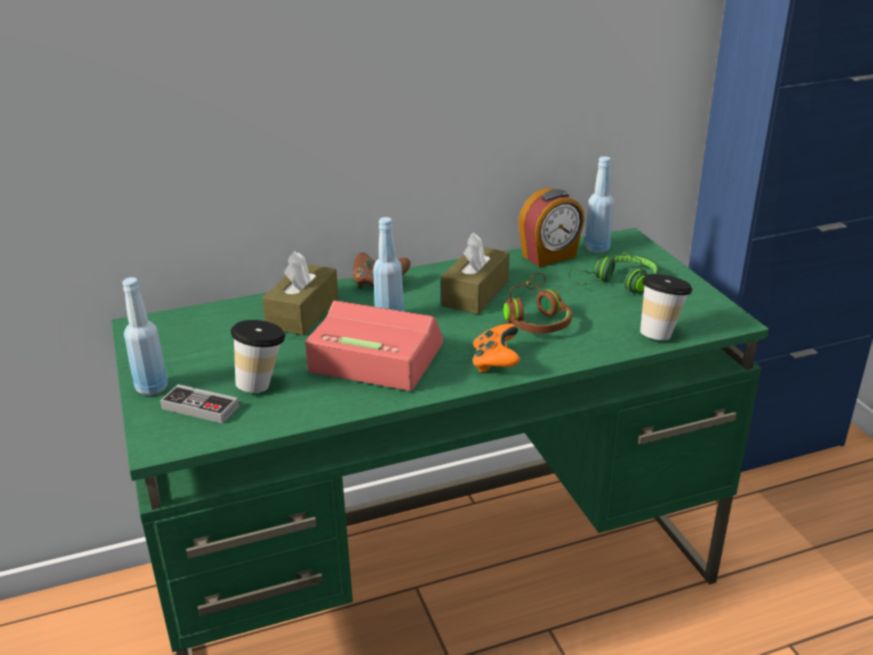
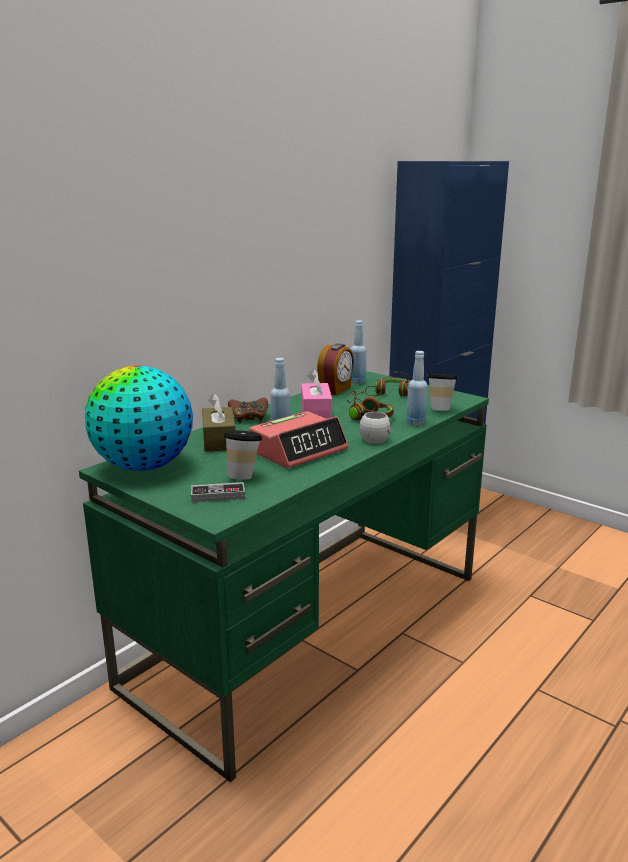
camera: 30 degrees left, 10 degrees down
blue bottle [122,277,168,395] -> blue bottle moved to [406,351,427,425]
alarm clock [305,300,443,391] -> alarm clock turned 150 degrees clockwise [249,411,348,469]
brown tissue box [441,233,510,314] -> pink tissue box [301,369,332,419]
orange game controller [473,324,520,372] -> white mug [360,411,391,444]
green headphones [568,251,660,293] -> brown headphones [365,371,410,396]
none -> globe [85,365,193,471]

